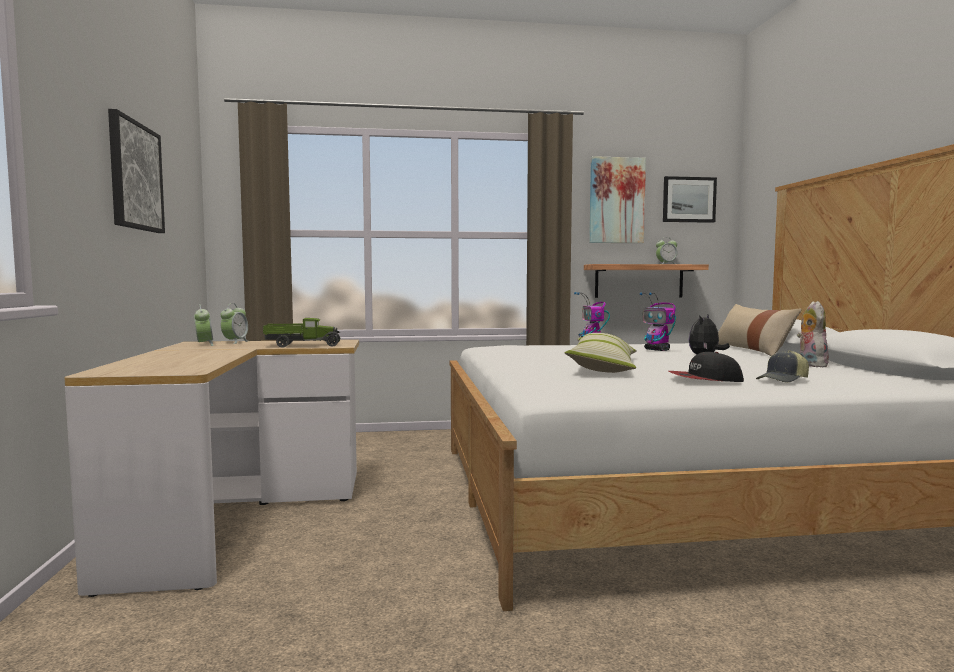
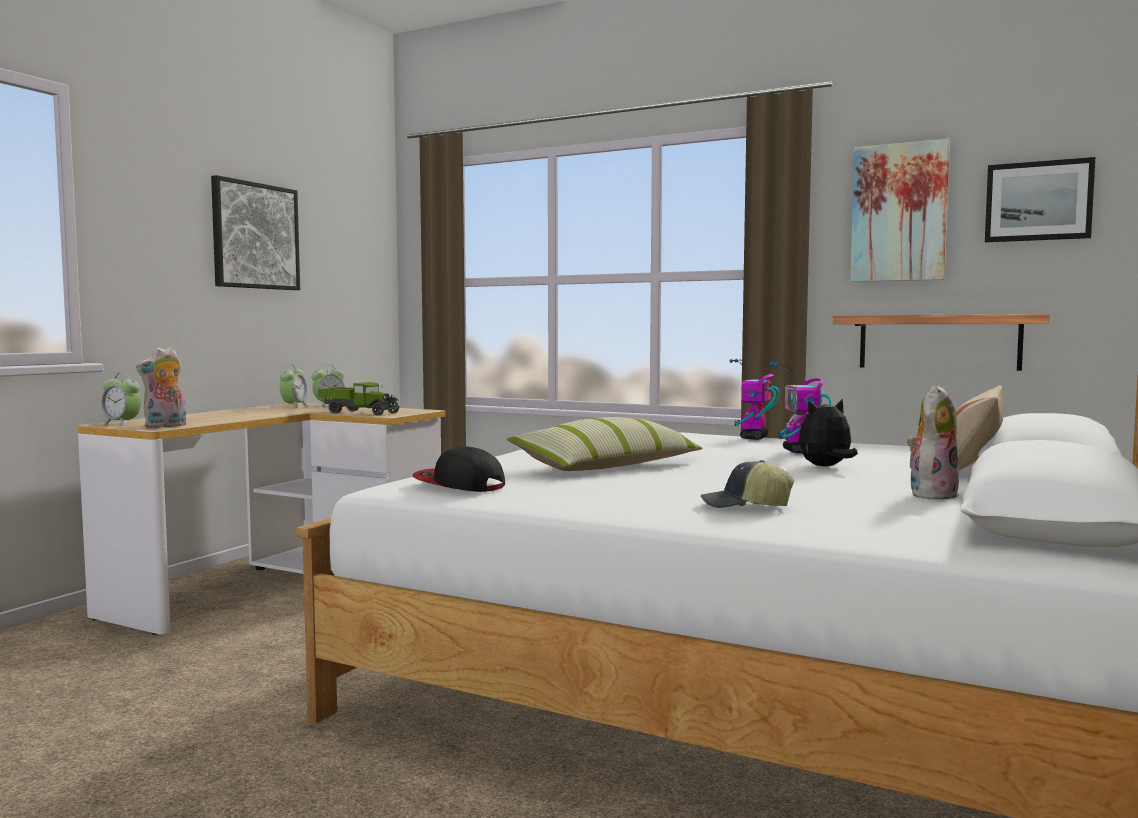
camera: 35 degrees right, 0 degrees up
alarm clock [656,237,677,264] -> alarm clock moved to [101,372,141,426]
cap [669,352,744,382] -> cap moved to [413,446,505,492]
none -> plush toy [136,347,186,428]

